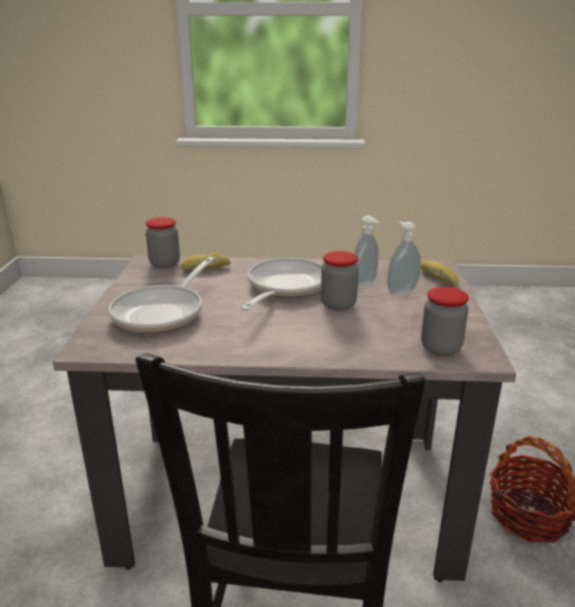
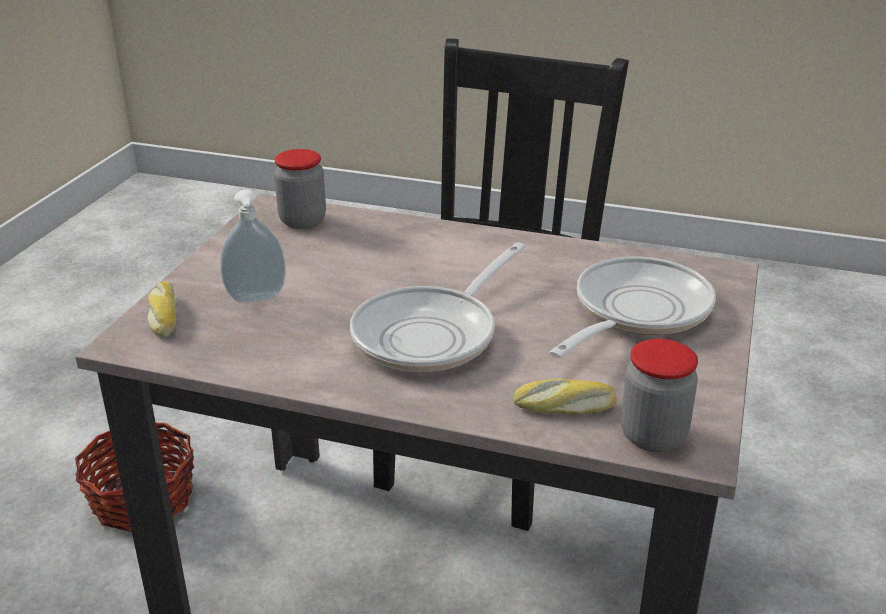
camera: 165 degrees left, 5 degrees up
jar [321,251,359,311] -> none
soap dispenser [354,216,380,288] -> none

